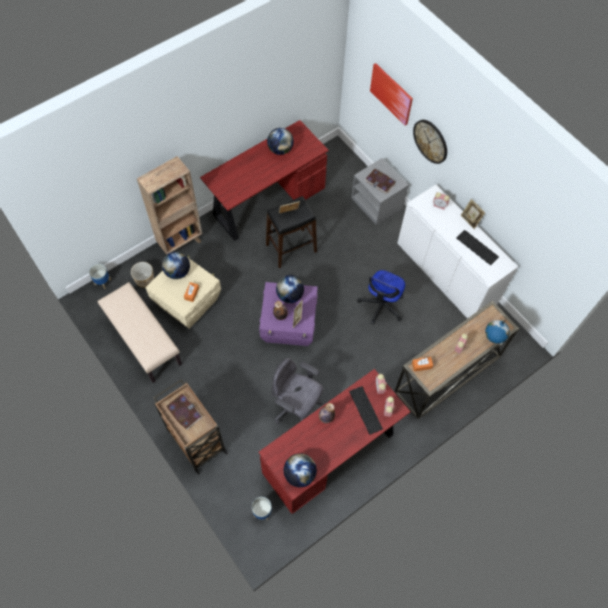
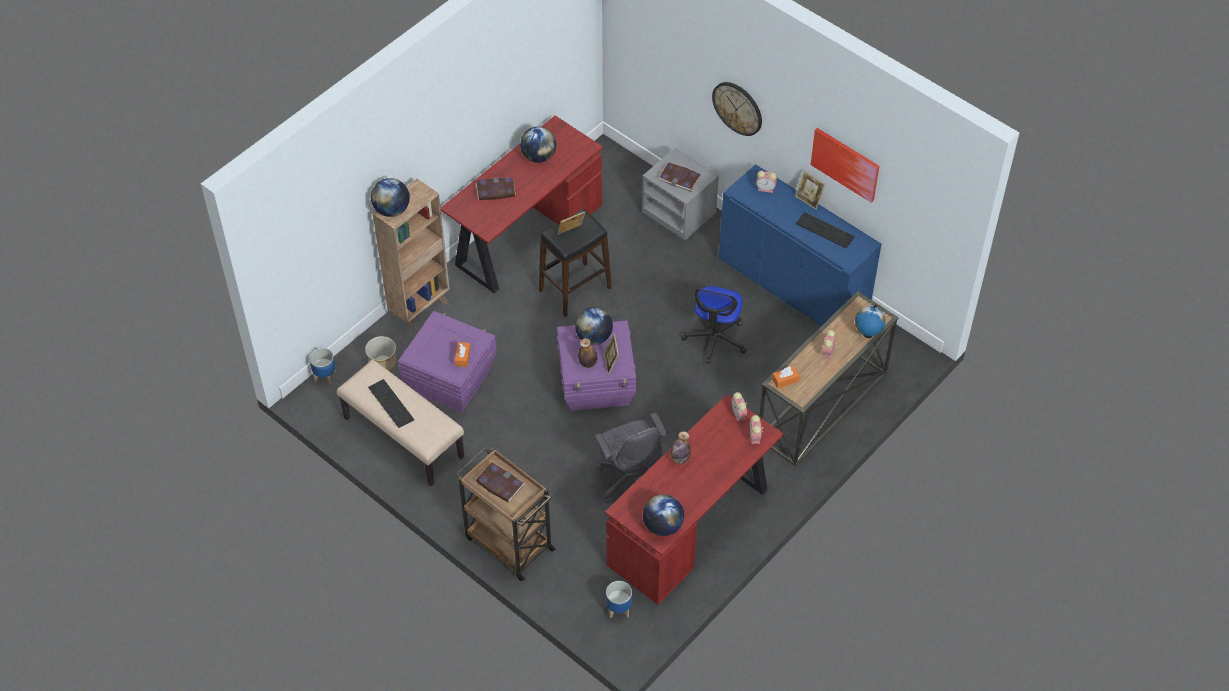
camera: 10 degrees left, 10 degrees down
beige storage box [146,256,221,329] -> purple storage box [398,311,497,413]
globe [162,251,190,279] -> globe moved to [371,178,410,217]
grey office chair [271,358,323,424] -> grey office chair turned 135 degrees counterclockwise [595,413,667,504]
keyboard [349,386,383,435] -> keyboard moved to [368,379,414,428]
picture [370,63,413,125] -> picture moved to [811,128,879,203]
white cabinet [397,185,519,319] -> blue cabinet [719,164,881,326]
none -> book [475,177,516,200]

